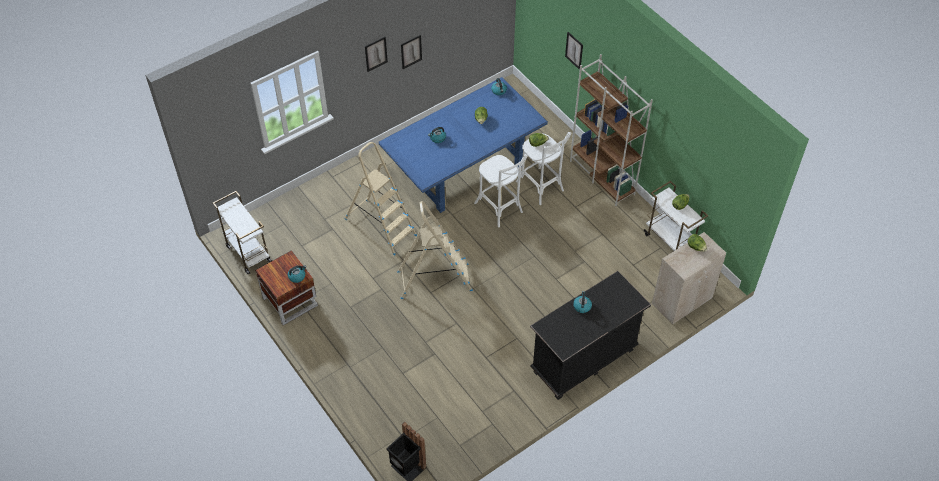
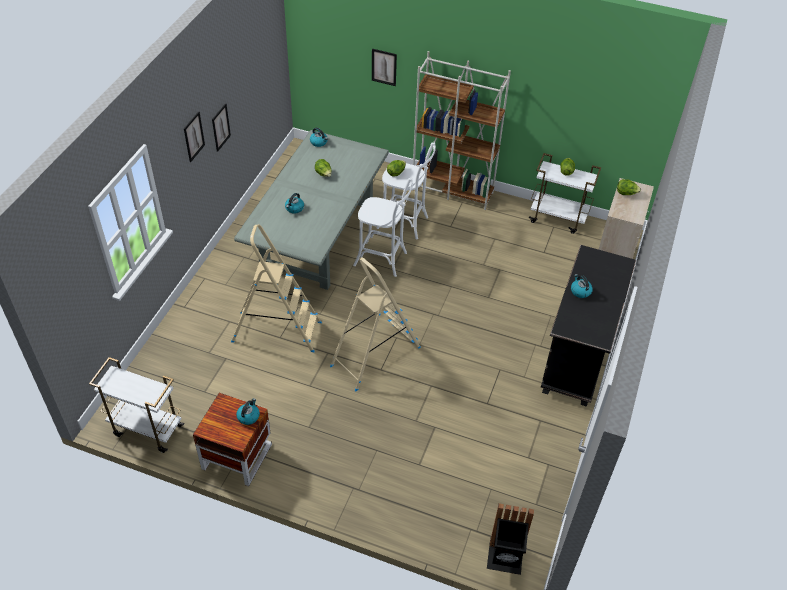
camera: 35 degrees left, 5 degrees down
blue dining table [379,77,548,213] -> grey dining table [234,130,389,290]

